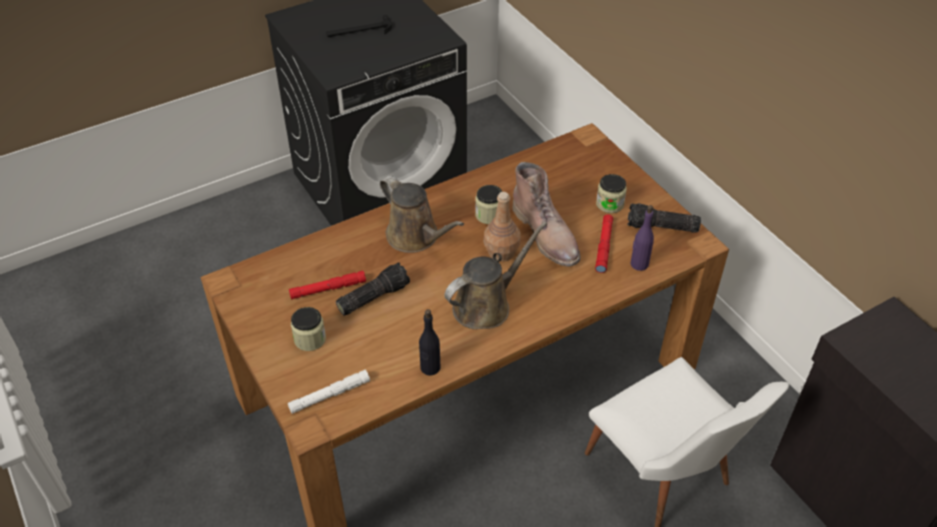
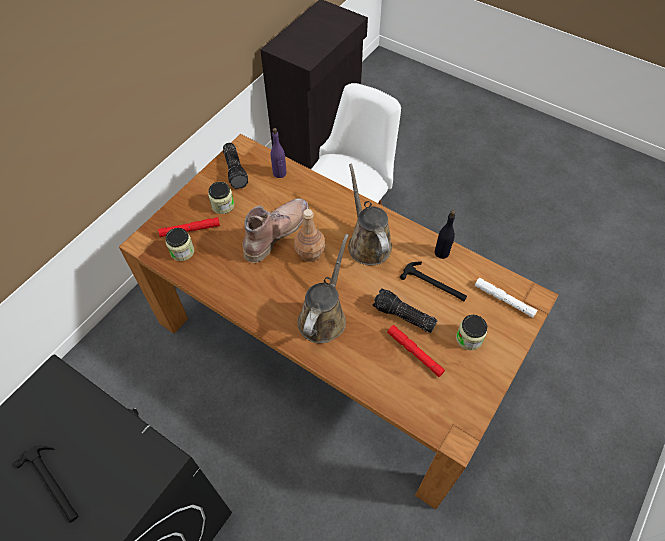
camera: 115 degrees left, 10 degrees up
brown watering can [444,222,547,329] -> brown watering can turned 45 degrees clockwise [348,163,392,265]
jar [475,185,502,224] -> jar moved to [165,228,194,261]
red flashlight [595,214,613,273] -> red flashlight moved to [158,217,220,237]
none -> hammer [400,262,467,301]

